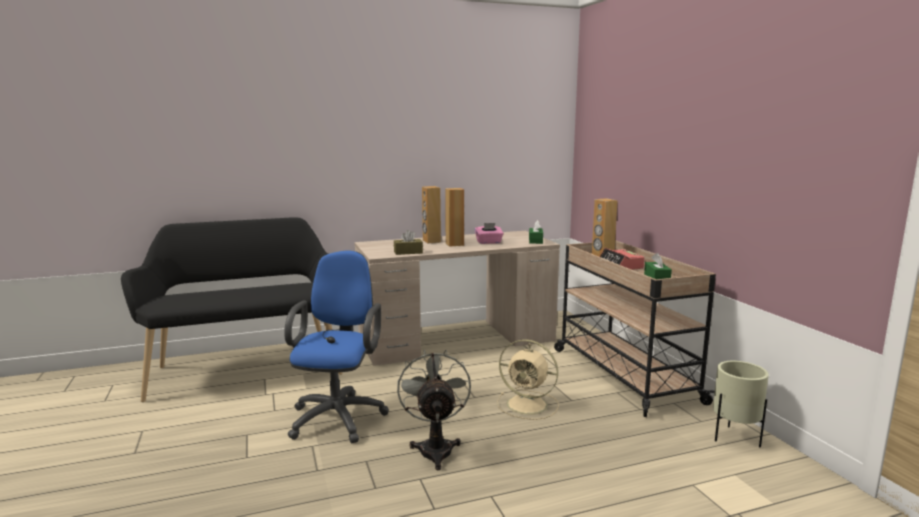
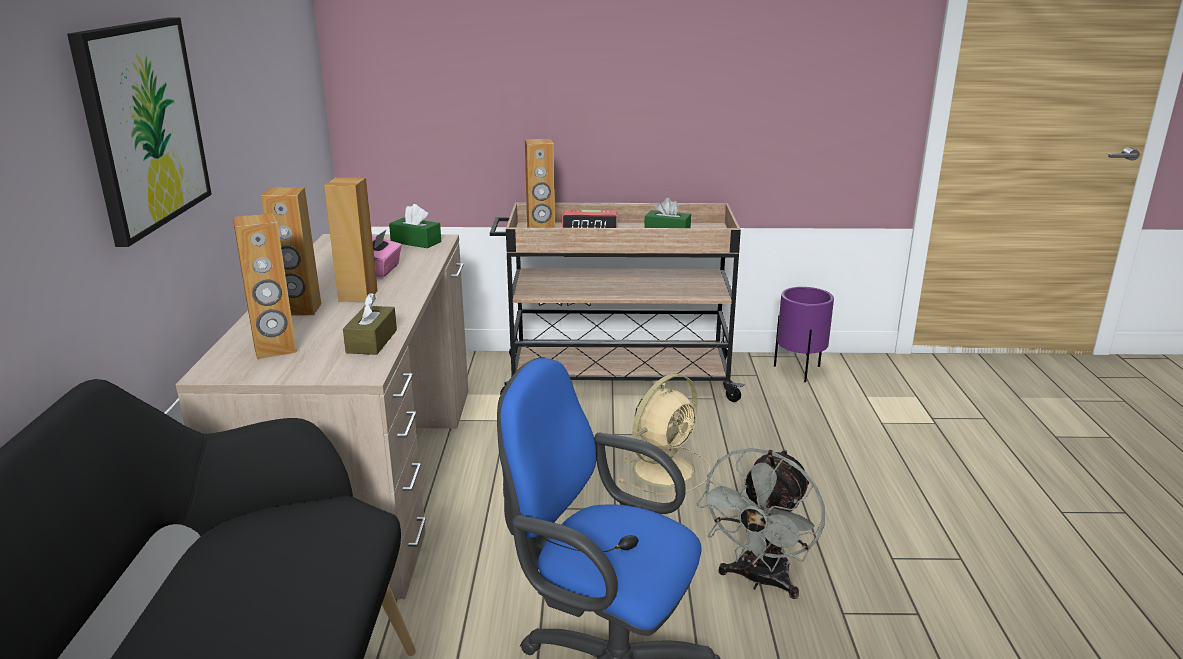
camera: 70 degrees left, 10 degrees up
grey fan [397,349,471,470] -> grey fan turned 75 degrees counterclockwise [697,448,825,599]
beige planter [713,361,769,448] -> purple planter [774,287,834,382]
none -> picture [67,17,212,247]
none -> brown speaker [232,213,297,359]

